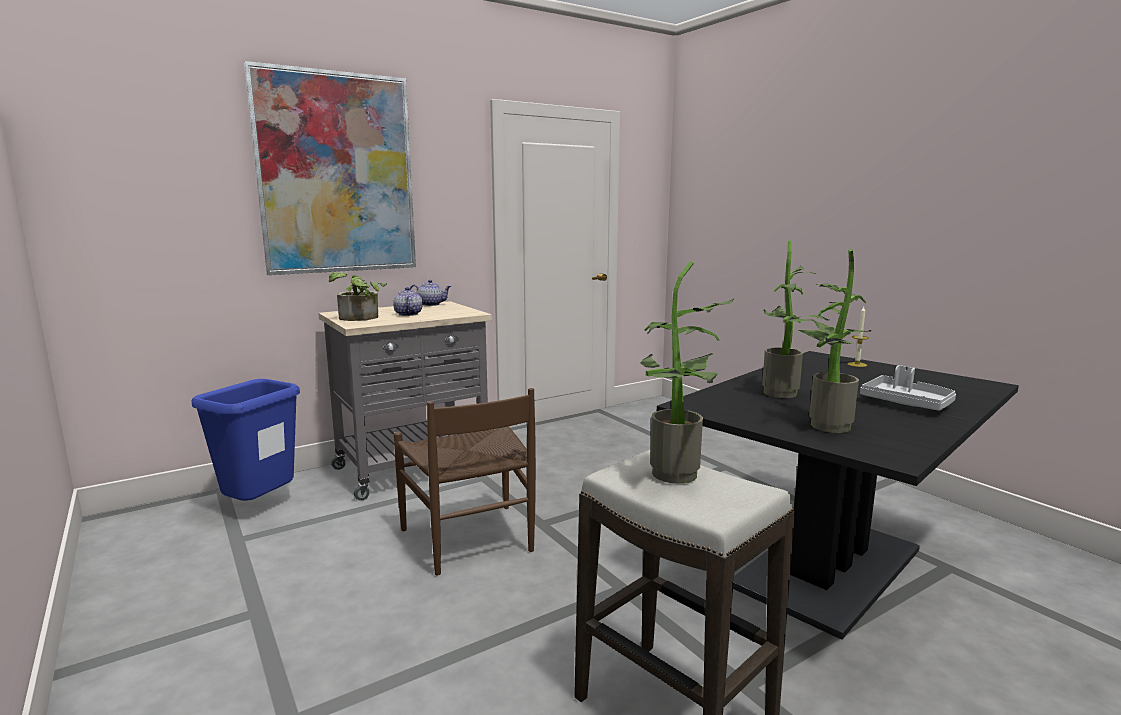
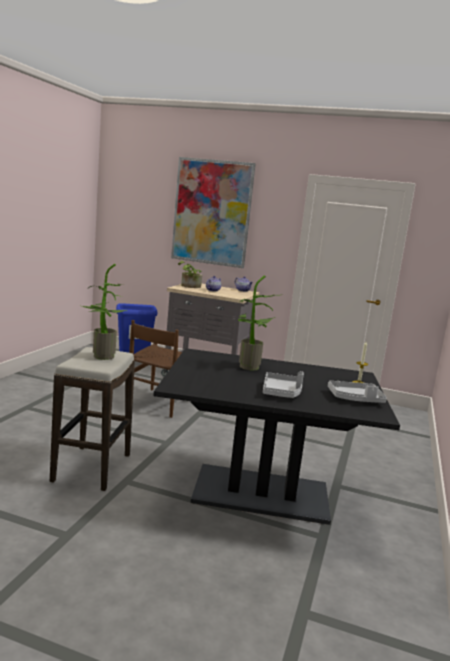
camera: 50 degrees right, 0 degrees up
potted plant [799,249,872,433] -> none
none -> grey tray [328,381,387,403]

